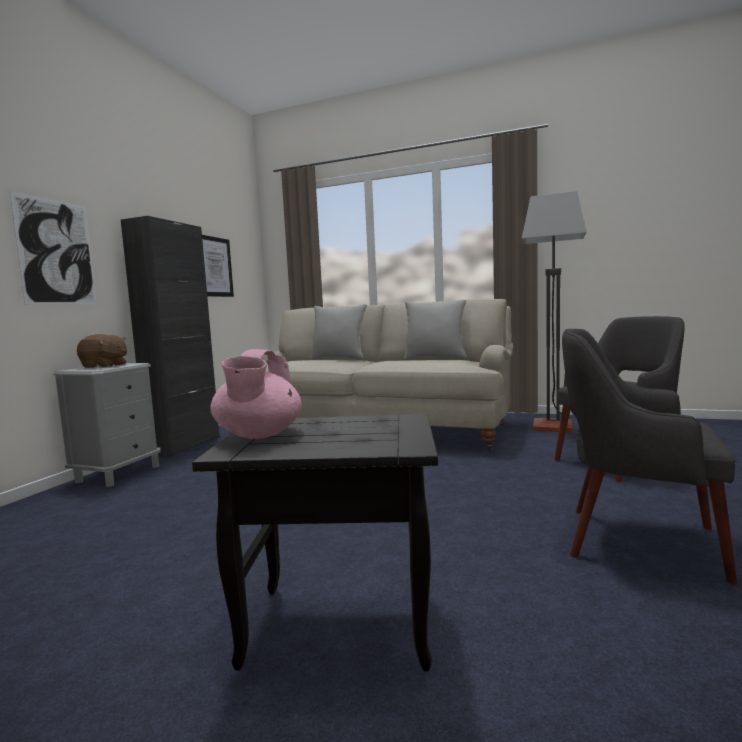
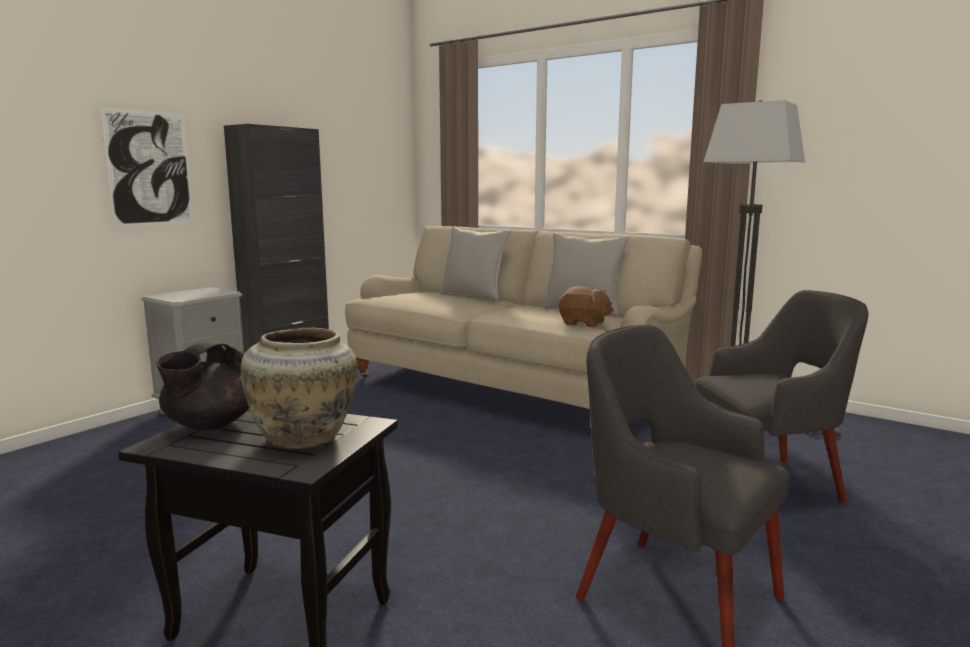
camera: 15 degrees right, 5 degrees up
brown plush toy [77,334,127,368] -> brown plush toy moved to [559,286,614,328]
picture [202,235,234,297] -> none
pink teapot [210,349,302,439] -> black teapot [156,341,249,431]
none -> beige vase [240,328,358,449]

